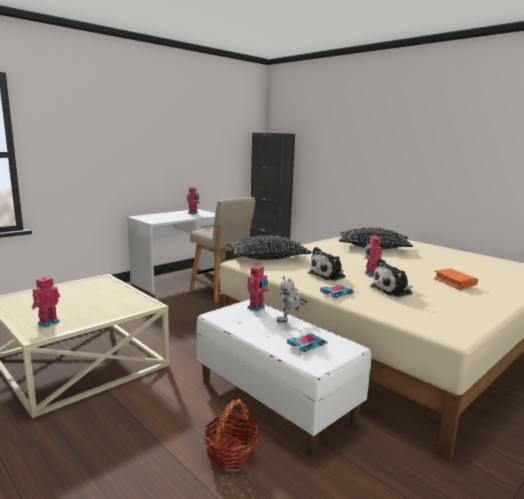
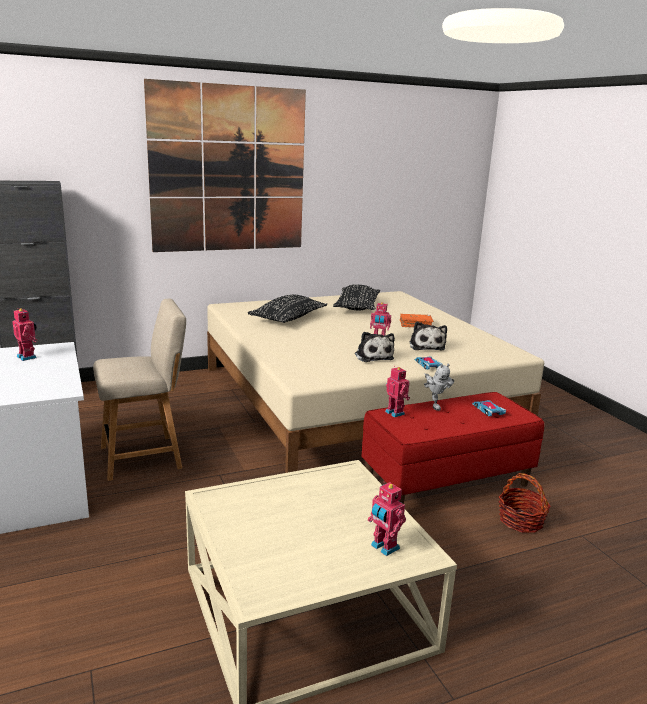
camera: 70 degrees left, 5 degrees up
white bench [196,299,371,456] -> red bench [362,392,544,504]
black pillow [227,235,311,260] -> black pillow moved to [333,285,380,310]
none -> picture [144,79,306,252]

